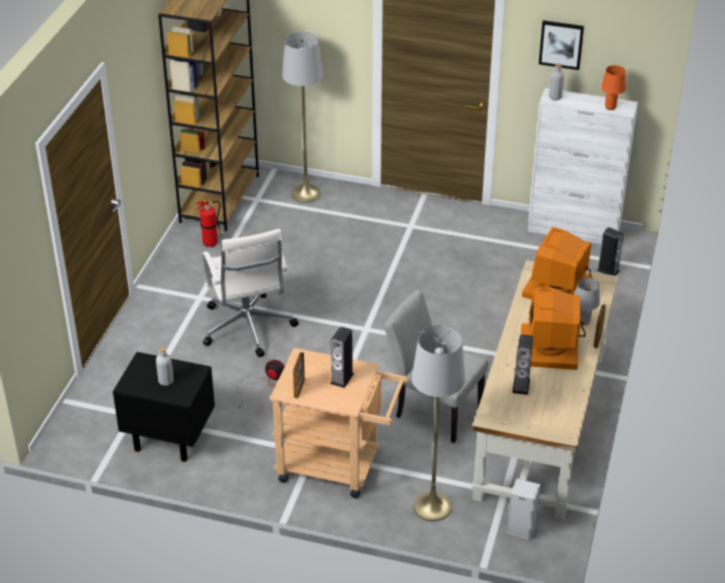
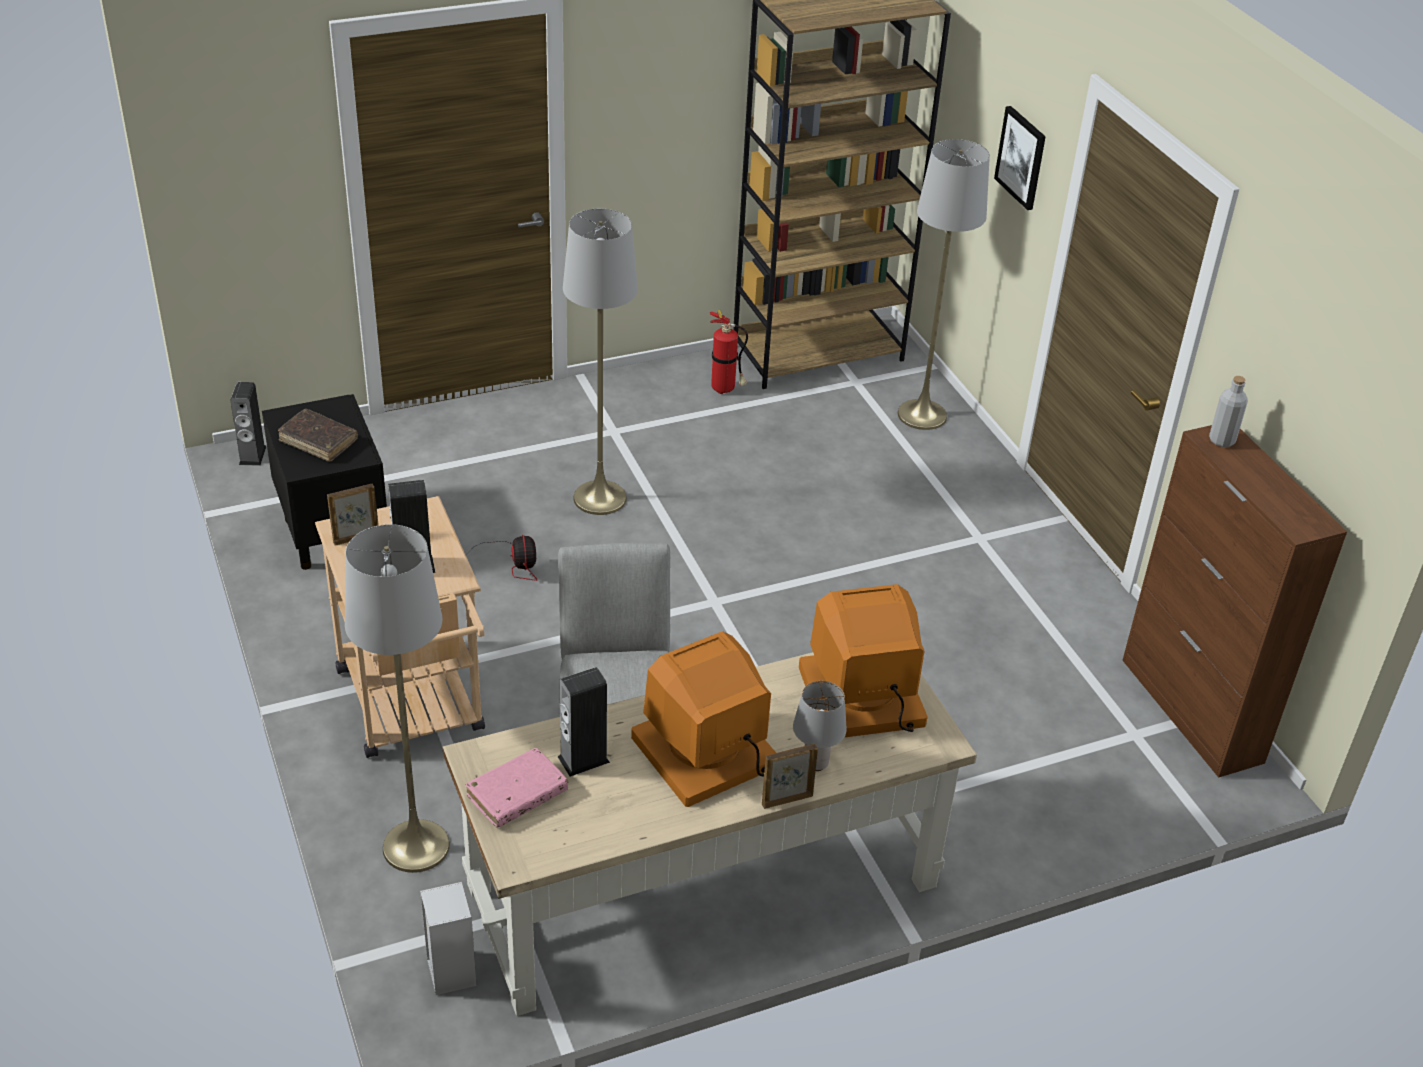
camera: 50 degrees right, 0 degrees up
grey bottle [156,347,174,386] -> brown book [278,409,358,462]
white office chair [203,229,299,357] -> grey floor lamp [563,208,638,515]
white cabinet [528,88,638,244] -> brown cabinet [1122,425,1347,778]
picture [539,20,584,70] -> picture moved to [994,106,1046,210]
speaker [597,227,624,276] -> speaker moved to [230,382,266,466]
orange table lamp [601,65,626,110] -> none
none -> pink book [466,748,568,828]

